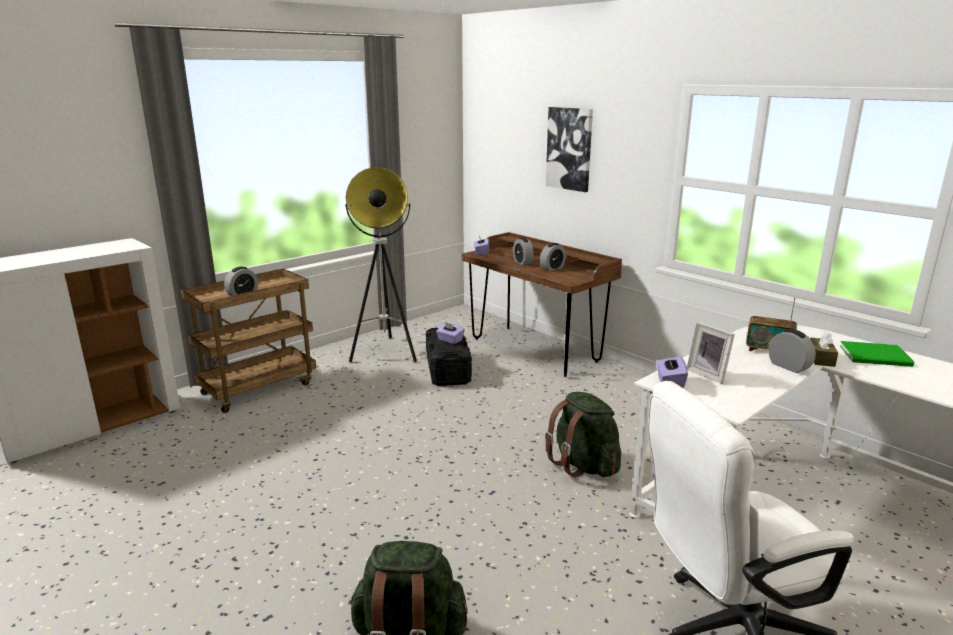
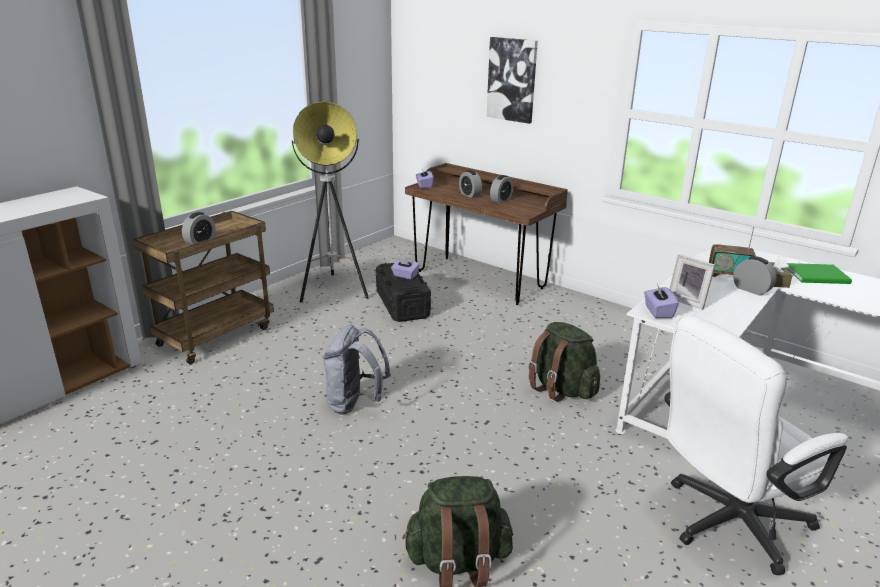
camera: 10 degrees left, 5 degrees up
none -> grey backpack [323,325,391,415]

